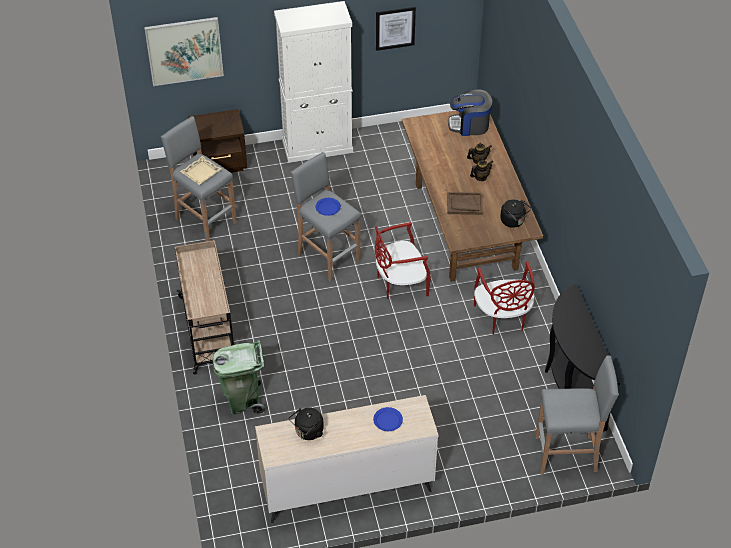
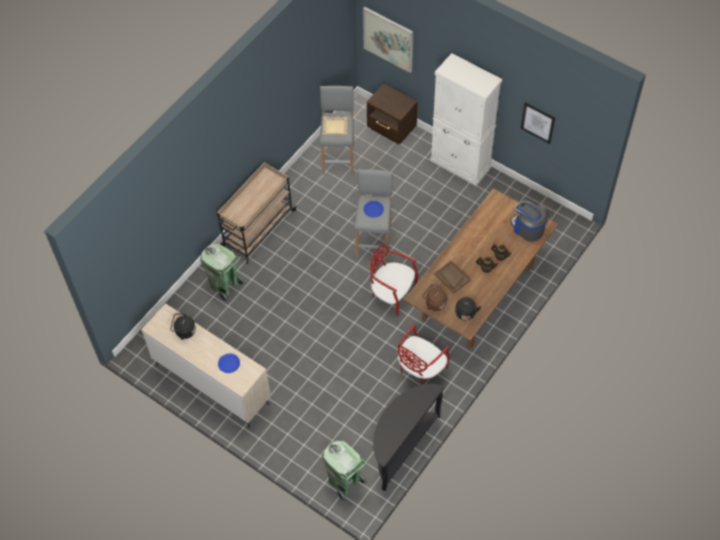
camera: 50 degrees right, 10 degrees up
grey stool [535,355,619,475] -> green trash can [322,441,368,502]
none -> brown kettle [422,283,447,311]

